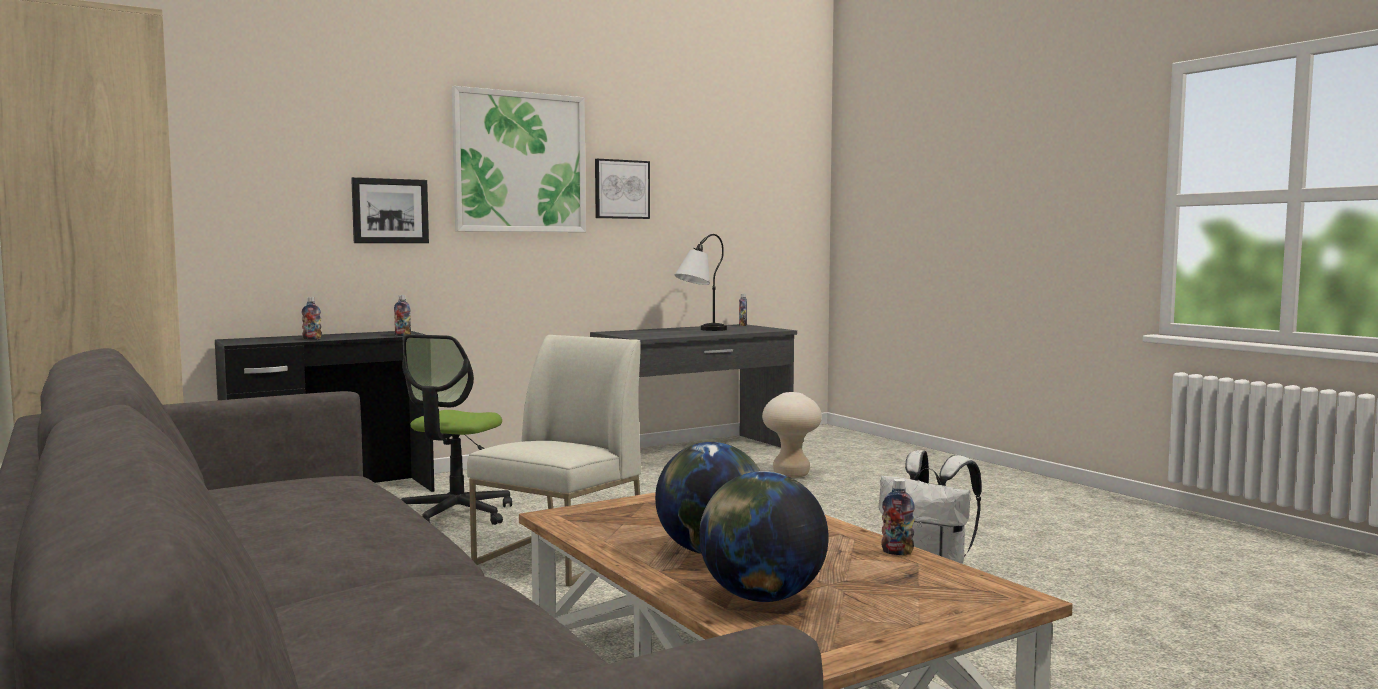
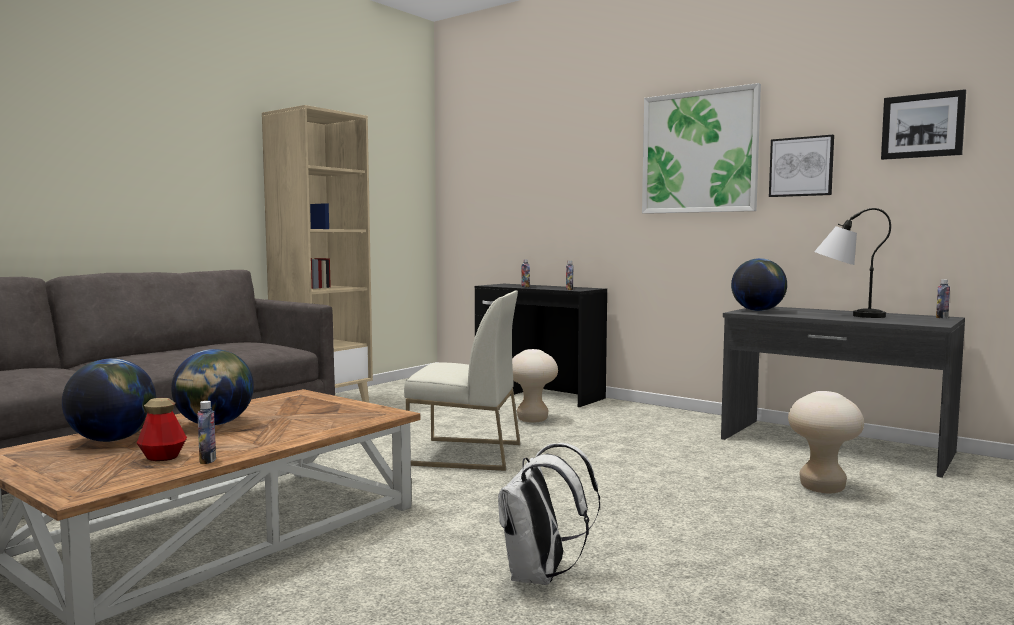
camera: 70 degrees right, 0 degrees up
picture [351,177,429,243] -> picture moved to [881,89,966,160]
office chair [401,334,512,525] -> beige stool [512,349,558,422]
none -> bottle [137,398,187,461]
none -> globe [731,258,787,311]

